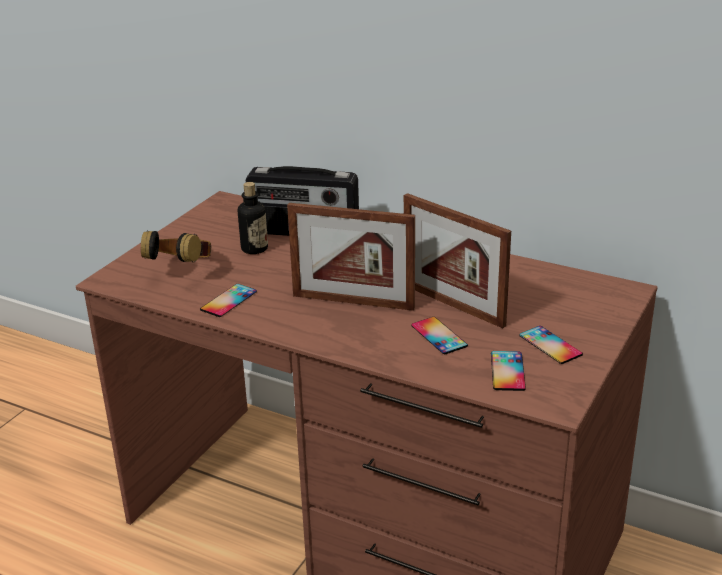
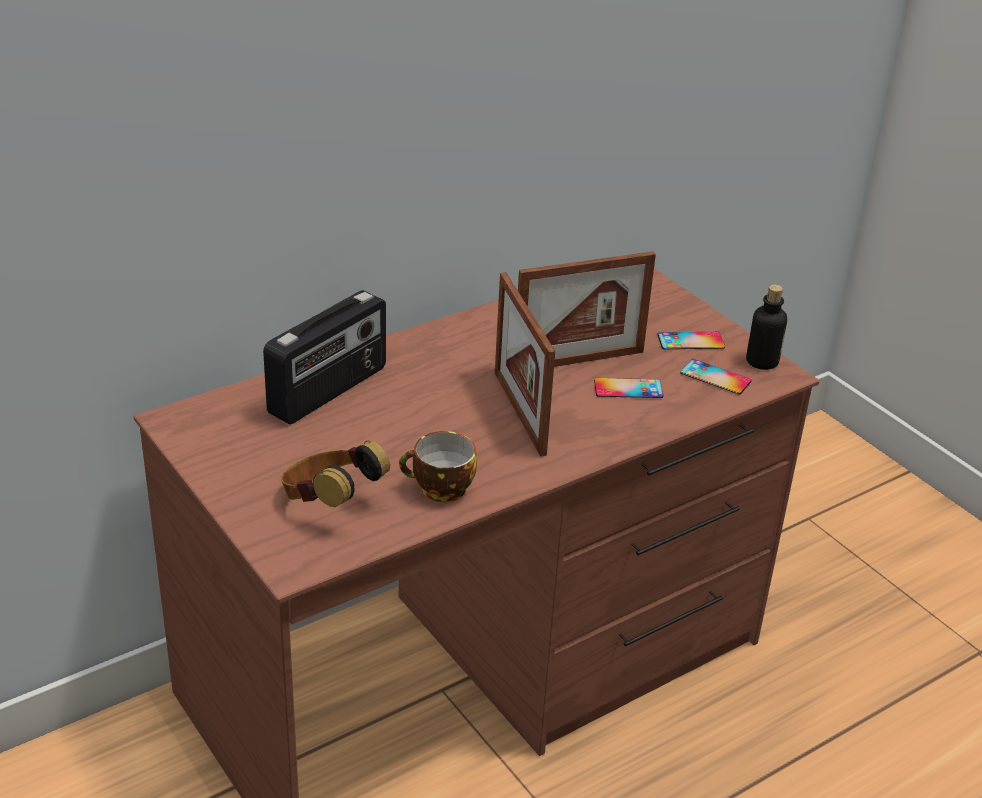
camera: 65 degrees left, 5 degrees up
phone [200,284,257,317] -> cup [399,431,477,502]
bottle [238,182,268,254] -> bottle moved to [746,284,787,370]
picture frame [287,203,415,311] -> picture frame turned 120 degrees clockwise [495,272,555,457]

